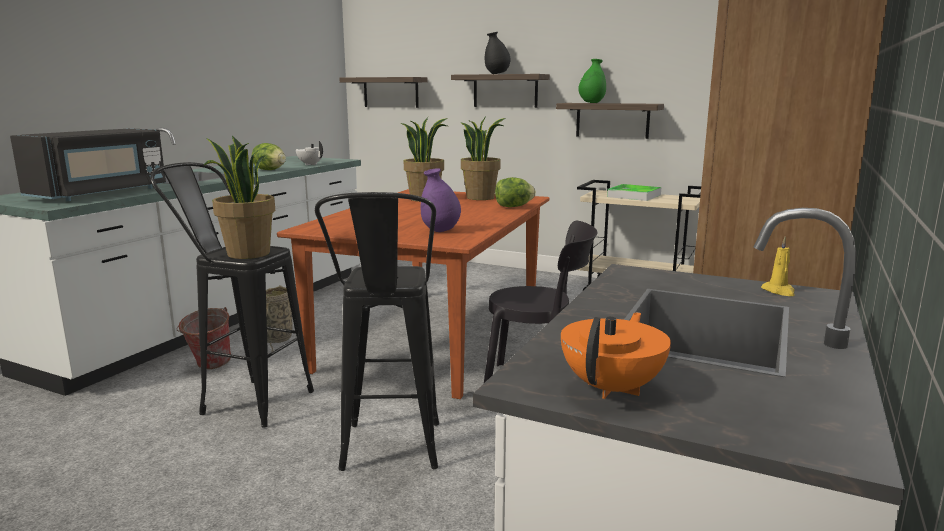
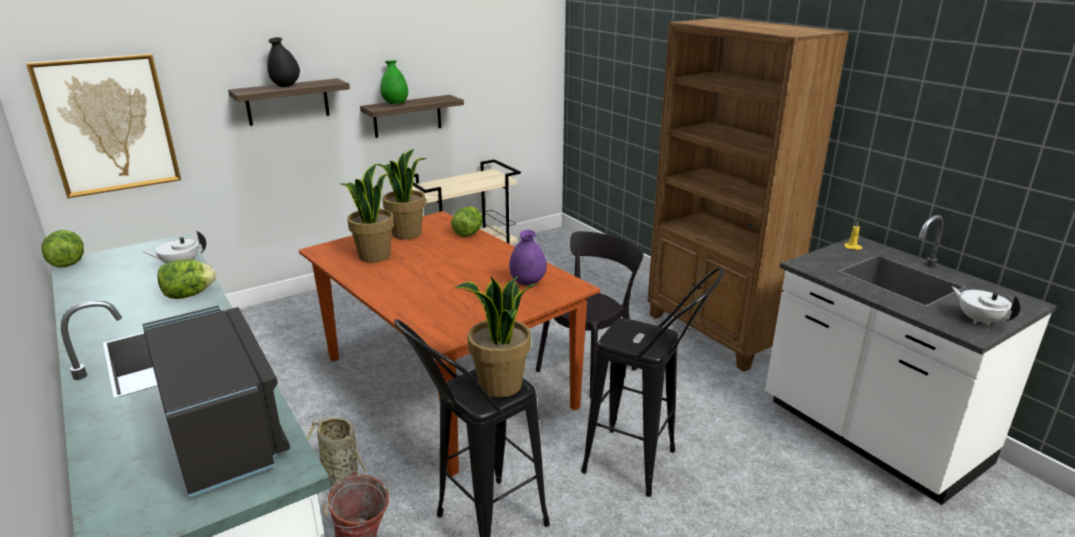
camera: 60 degrees left, 10 degrees up
shelf [339,77,428,108] -> picture [26,54,181,198]
orange teapot [561,312,671,399] -> white teapot [951,286,1021,325]
tray [607,184,661,201] -> none
none -> lettuce [41,230,84,267]

